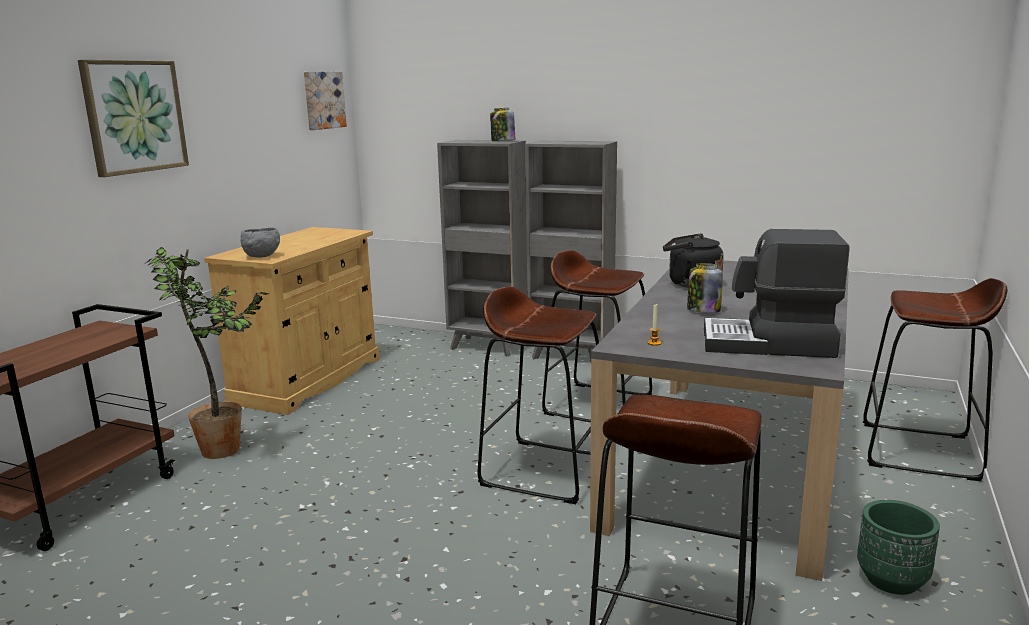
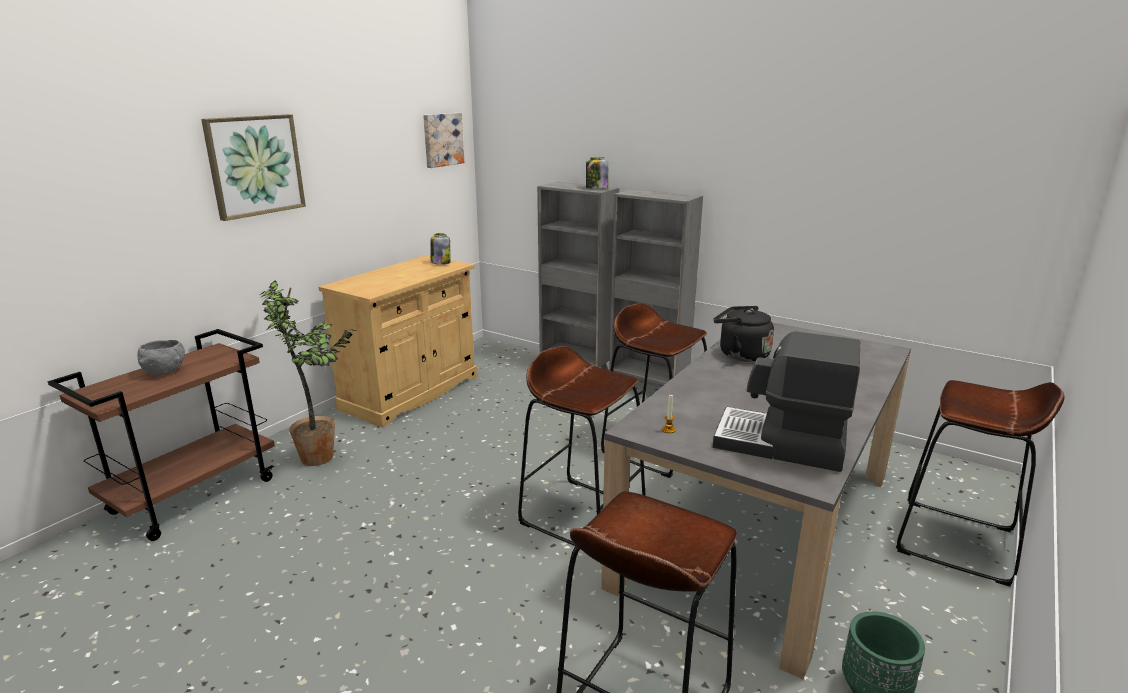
camera: 10 degrees right, 5 degrees up
grey bowl [240,228,280,258] -> grey bowl moved to [137,340,185,375]
jar [687,263,723,313] -> jar moved to [430,233,450,265]

